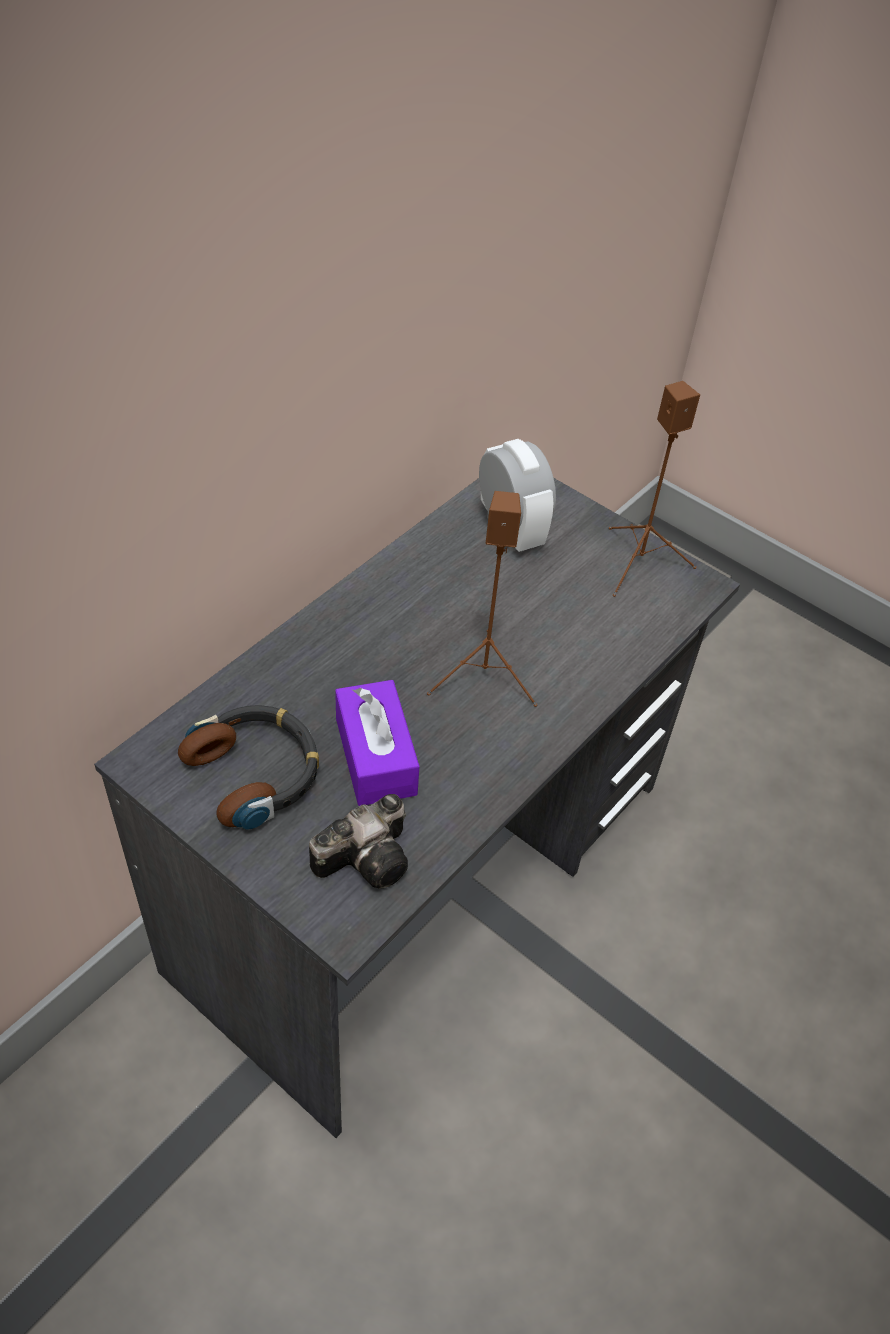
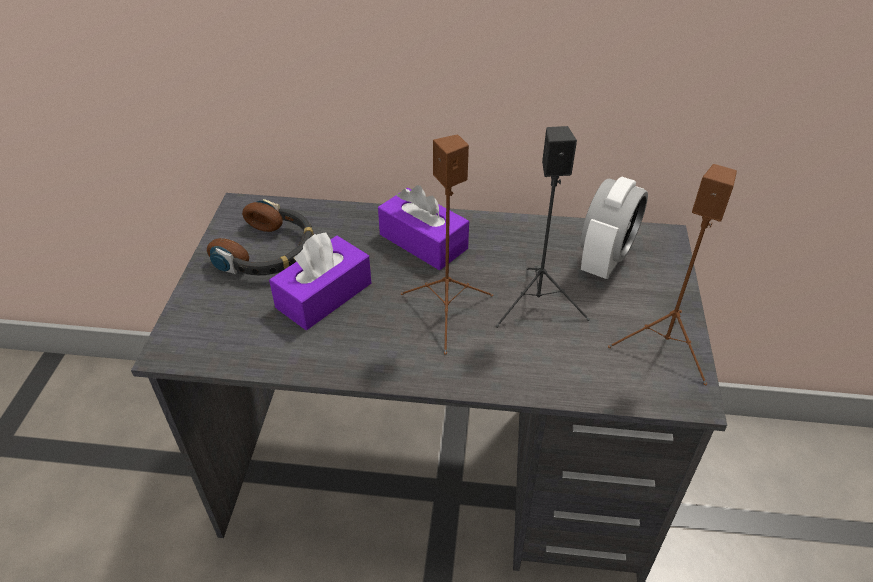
camera: 60 degrees right, 5 degrees down
camera [309,794,408,888] -> none
none -> purple tissue box [378,185,469,270]
none -> black speaker [496,126,590,328]

